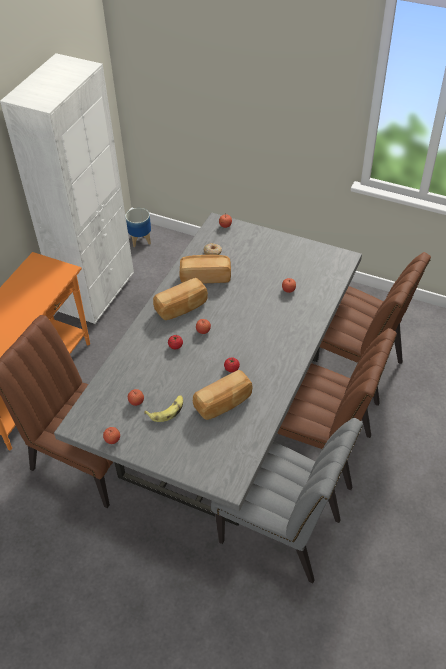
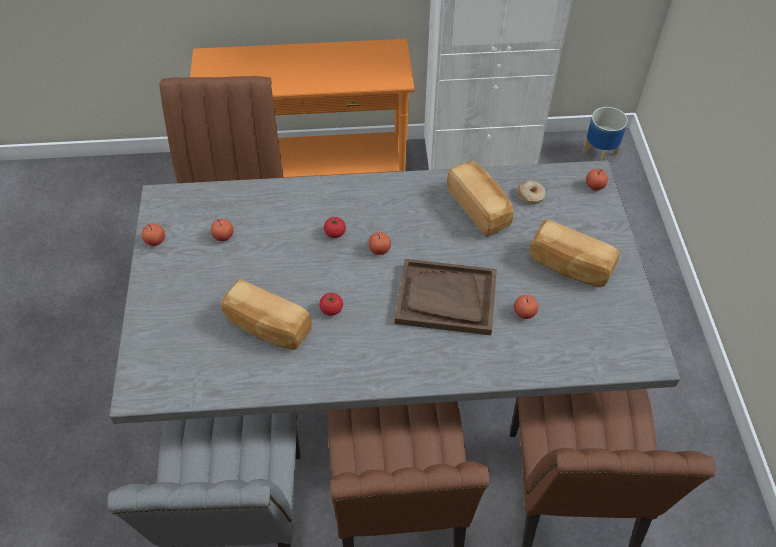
camera: 60 degrees right, 5 degrees up
banana [144,395,183,422] -> none
bread [153,278,208,320] -> bread moved to [529,219,620,287]
none -> brown tray [395,259,497,335]

